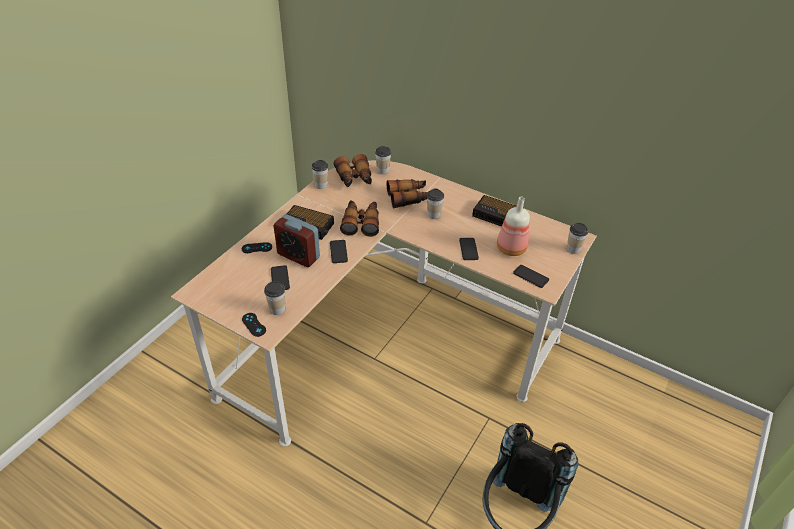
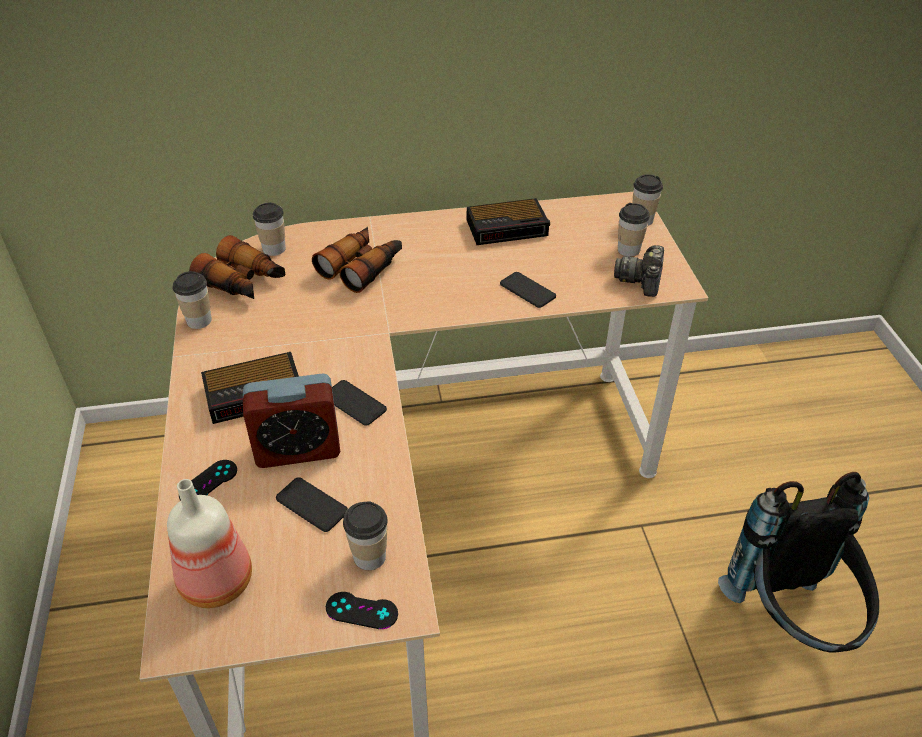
camera: 40 degrees left, 0 degrees up
binoculars [340,200,379,237] -> none
cup [427,188,444,219] -> cup moved to [618,203,650,257]
bottle [497,197,530,256] -> bottle moved to [167,479,252,608]
phone [513,265,549,288] -> camera [614,245,664,297]

